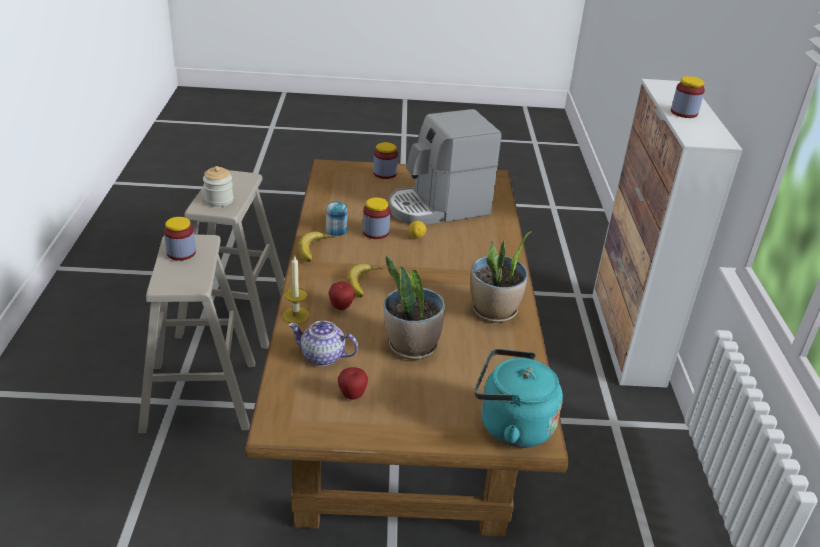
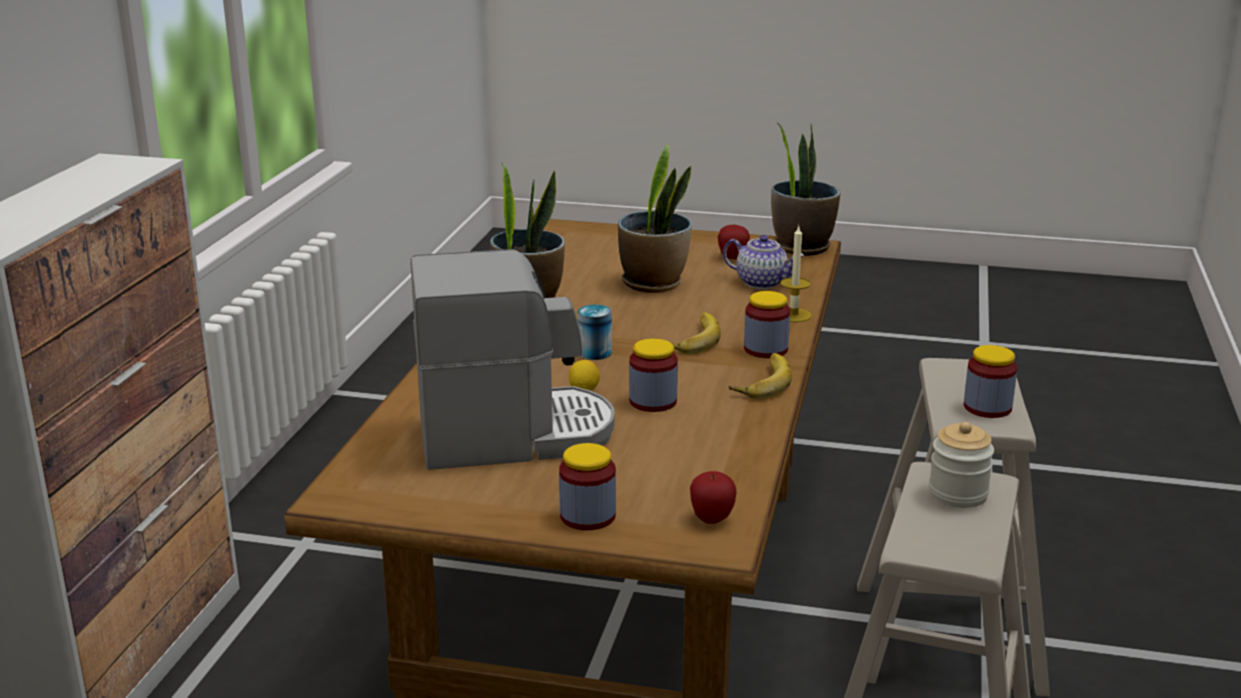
camera: 165 degrees left, 10 degrees down
can [326,202,347,236] -> can moved to [577,304,612,360]
apple [329,281,355,310] -> apple moved to [690,471,737,524]
turquoise kettle [474,349,563,448] -> none
jar [671,76,705,118] -> jar moved to [744,291,790,358]
none -> potted plant [771,123,841,256]

